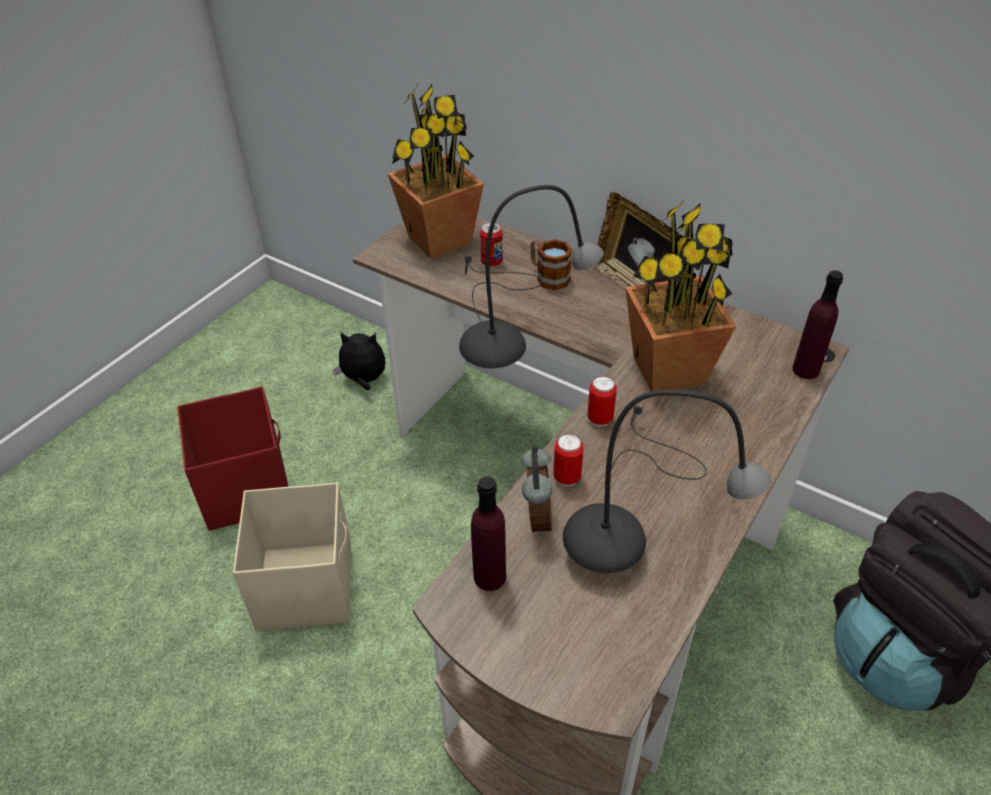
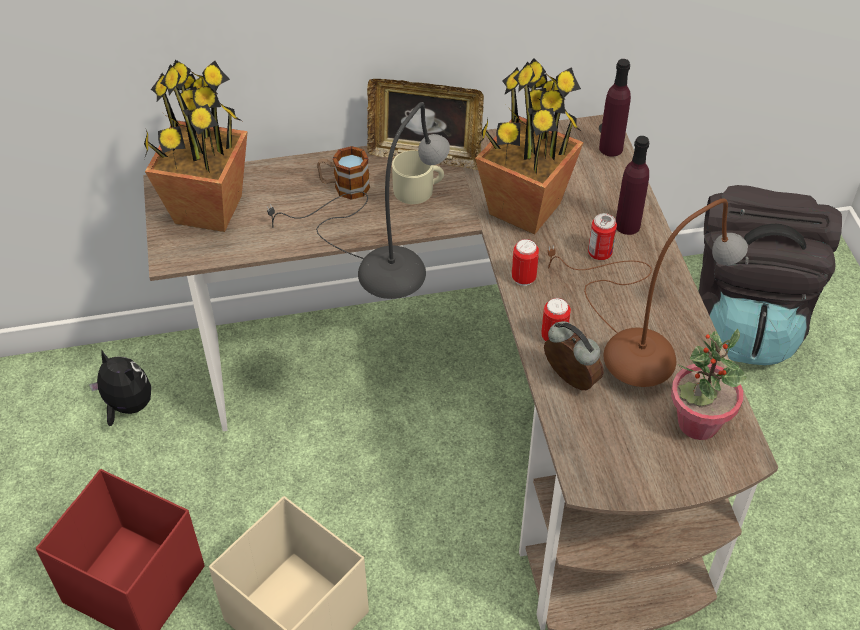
camera: 45 degrees left, 5 degrees up
plush toy [333,332,385,390] -> plush toy turned 75 degrees clockwise [89,350,151,426]
purple bottle [471,477,506,591] -> purple bottle moved to [616,136,649,235]
can [480,223,503,267] -> can moved to [588,213,617,260]
grey table lamp [563,390,771,574] -> brown table lamp [547,199,748,387]
none -> beige mug [392,150,444,204]
none -> potted plant [671,329,746,440]

